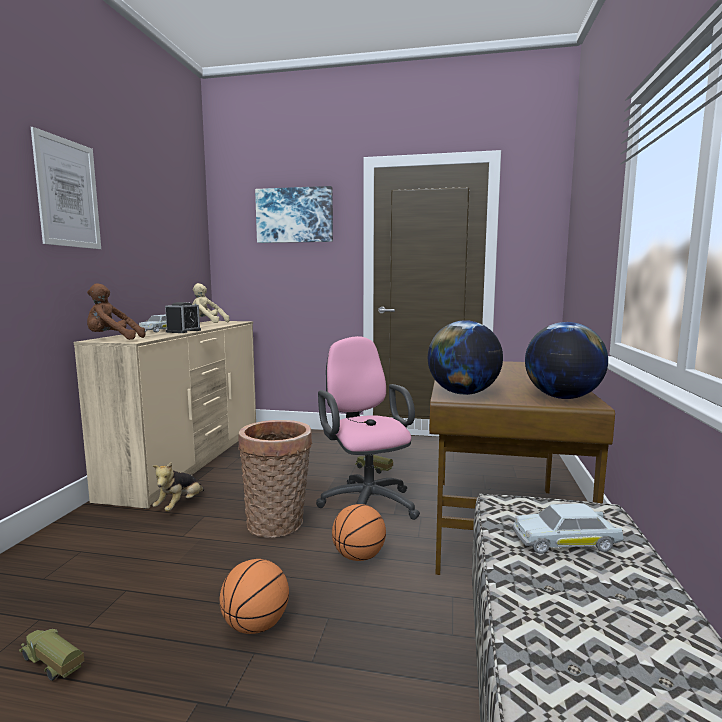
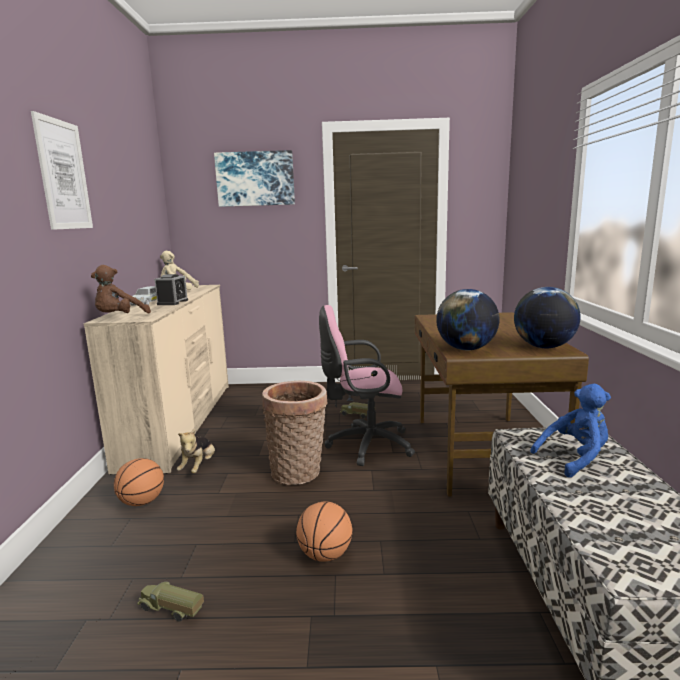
camera: 10 degrees left, 5 degrees up
brown plush toy [87,283,146,340] -> brown plush toy turned 45 degrees counterclockwise [91,265,151,314]
pink office chair [316,336,420,520] -> pink office chair turned 60 degrees counterclockwise [319,305,415,466]
basketball [332,504,386,561] -> basketball moved to [114,458,164,506]
white toy car [513,504,623,554] -> blue plush toy [531,384,611,478]

